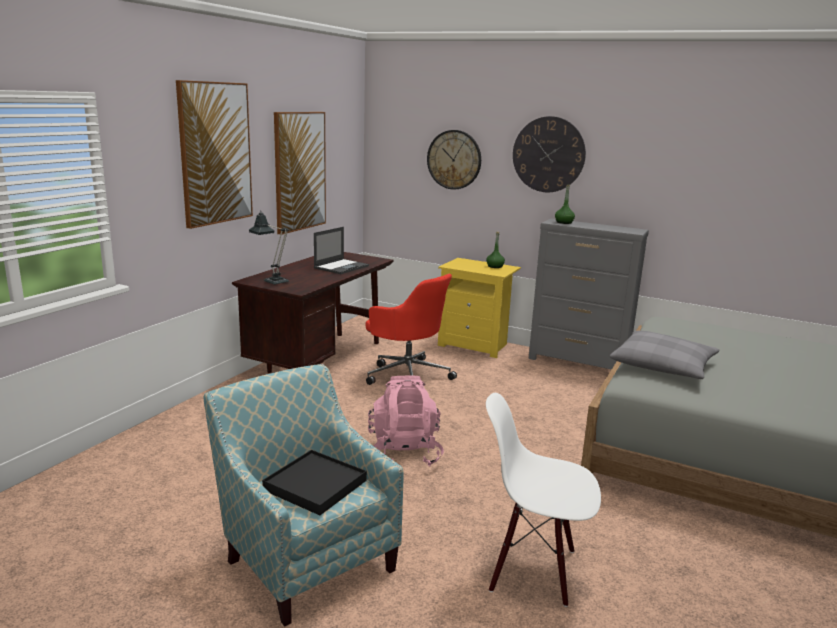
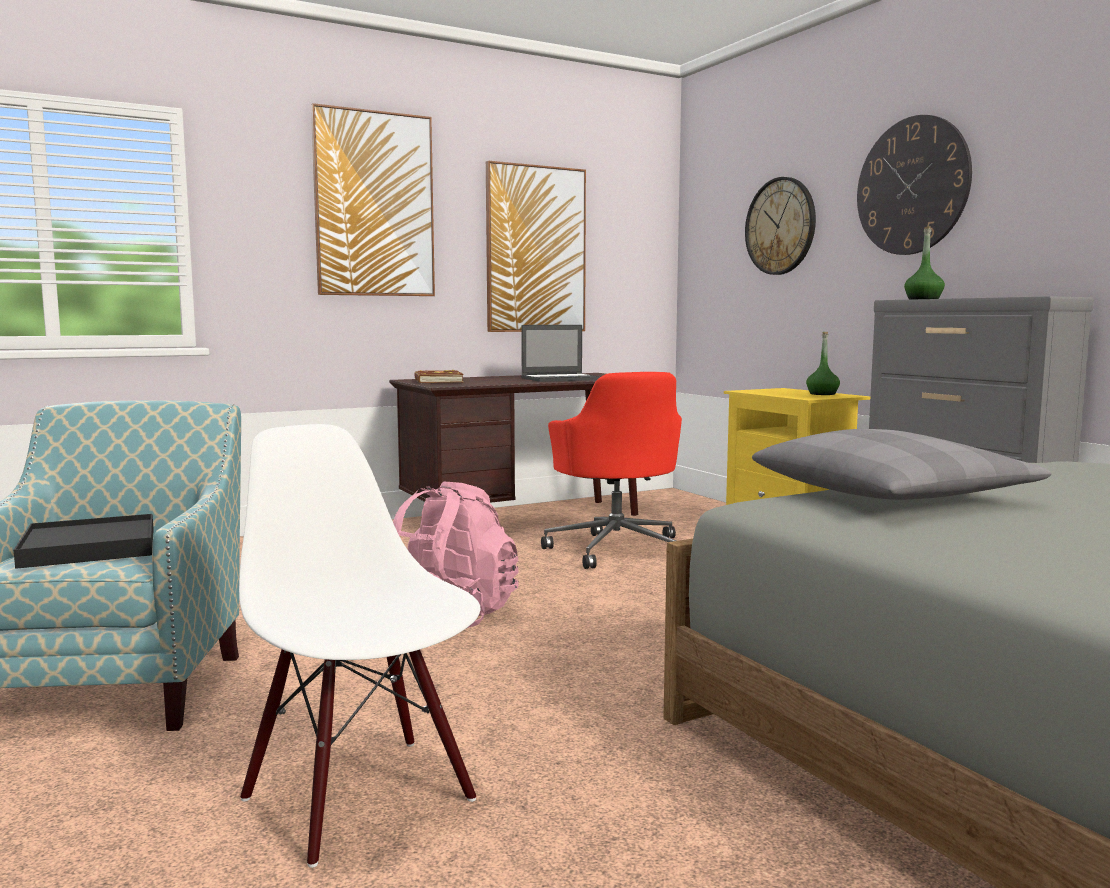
camera: 35 degrees right, 10 degrees down
table lamp [249,211,289,285] -> brown book [414,370,464,383]

